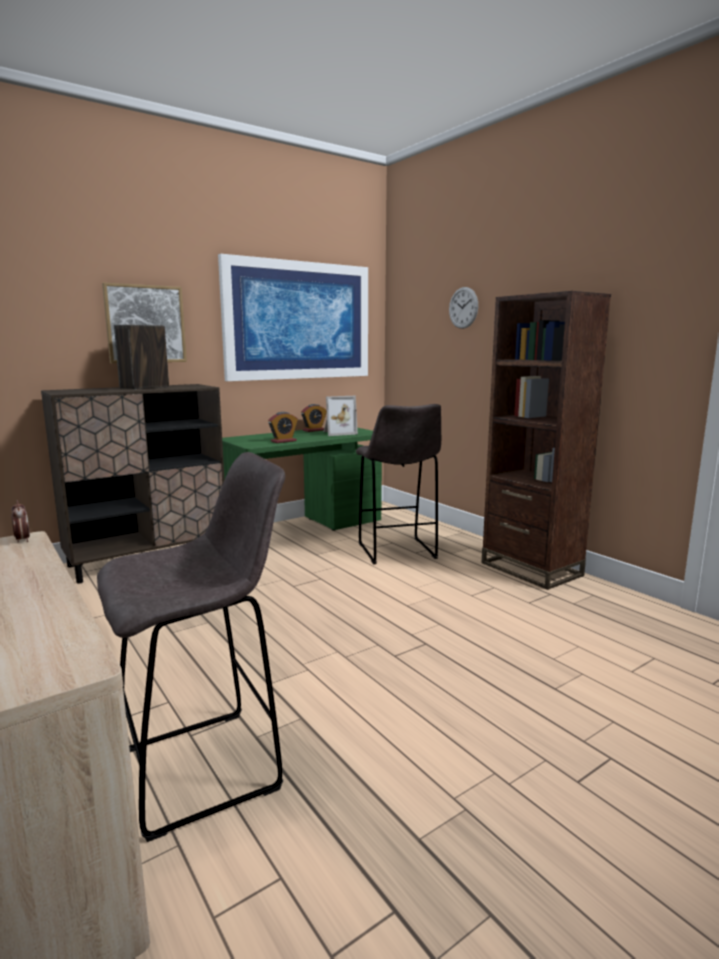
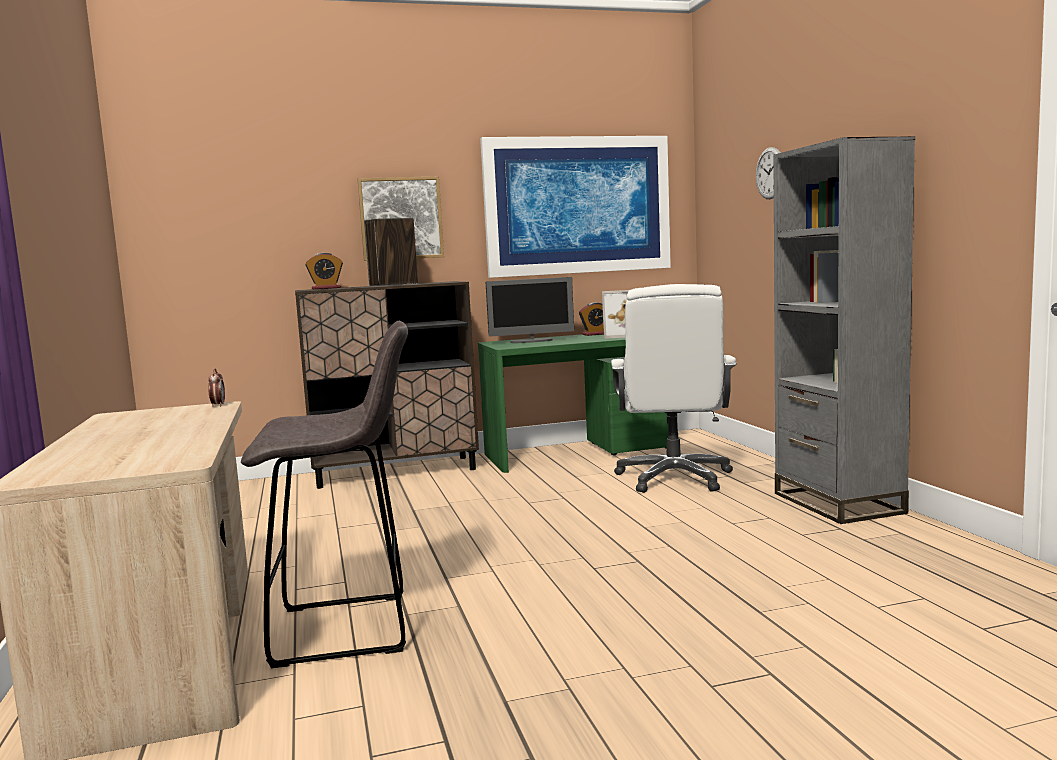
camera: 20 degrees right, 5 degrees down
alarm clock [268,412,298,443] -> alarm clock moved to [306,253,343,289]
grey stool [356,404,441,564] -> white office chair [611,284,737,493]
brown bookcase [481,291,611,590] -> grey bookcase [773,136,915,524]
none -> monitor [486,277,574,343]

